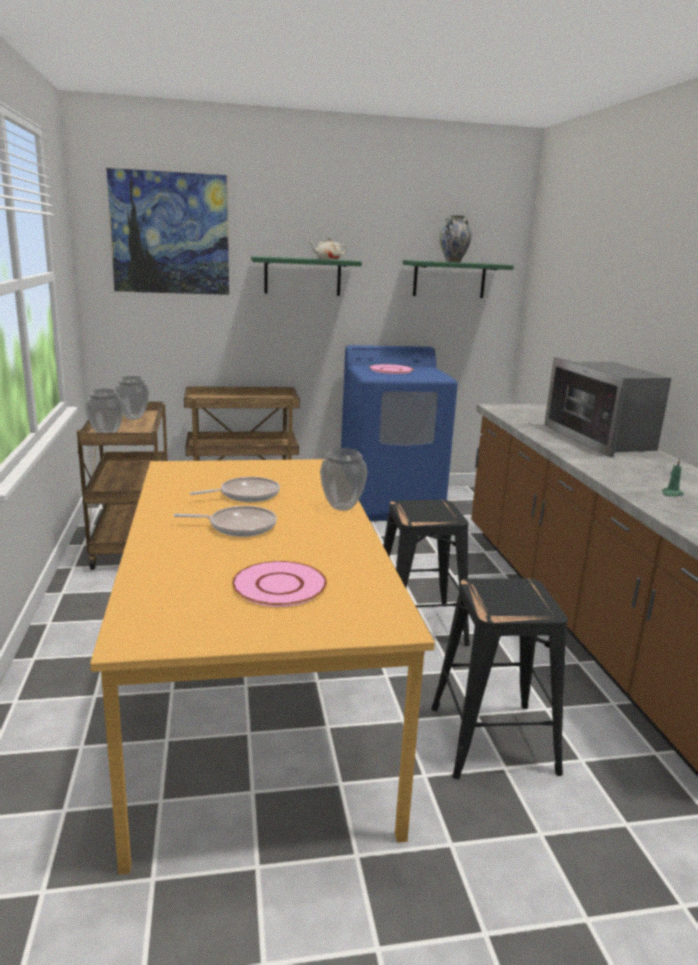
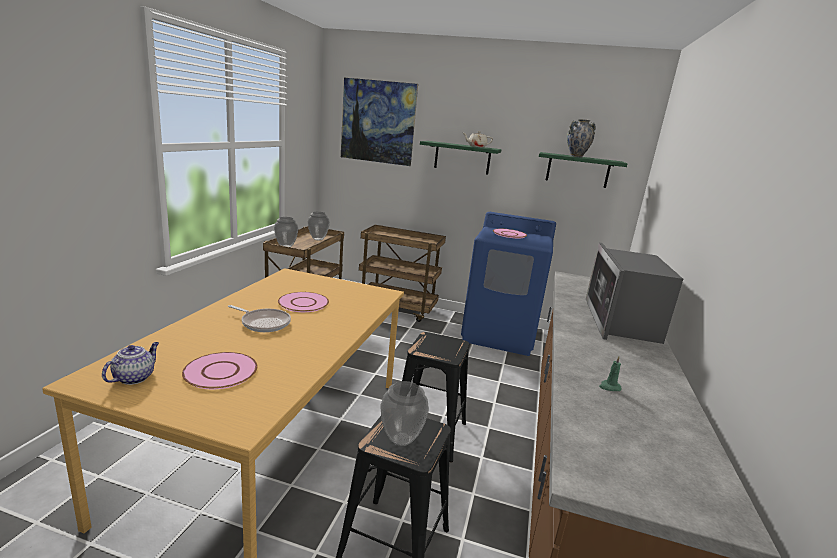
camera: 25 degrees right, 0 degrees up
frying pan [190,477,280,502] -> pink plate [278,292,329,312]
vase [320,448,367,511] -> vase moved to [380,381,429,446]
none -> teapot [102,342,159,385]

